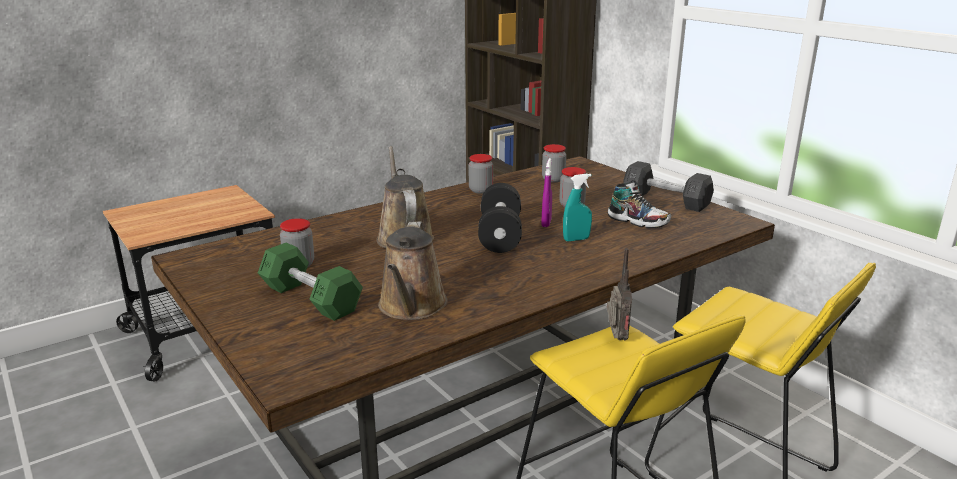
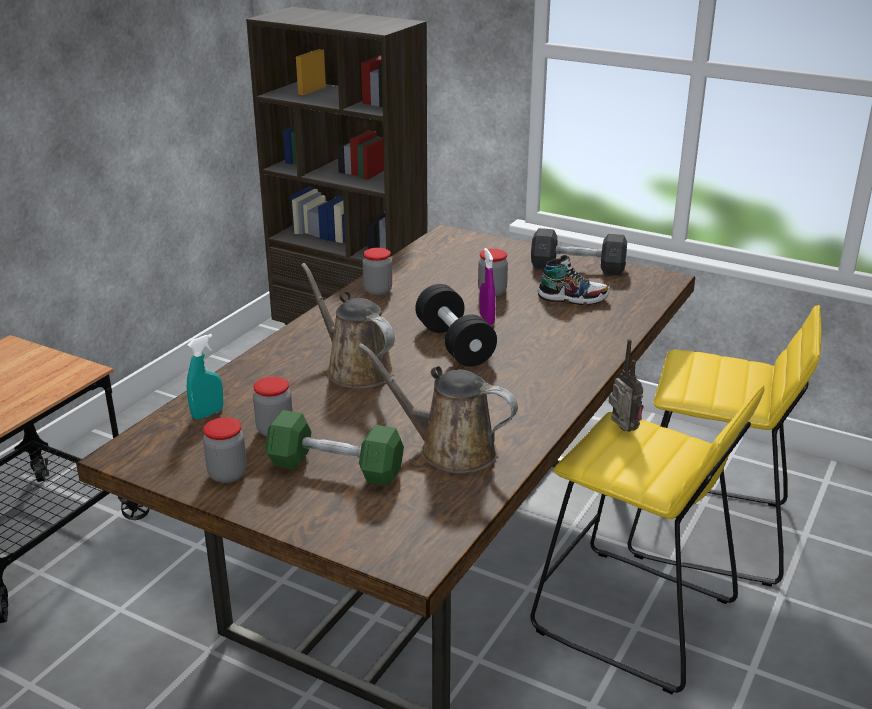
camera: 25 degrees left, 5 degrees up
brown watering can [378,221,448,320] -> brown watering can turned 135 degrees clockwise [358,343,518,473]
jar [542,144,566,182] -> jar moved to [203,417,247,483]
turquoise spray bottle [563,174,592,241] -> turquoise spray bottle moved to [187,334,223,420]

